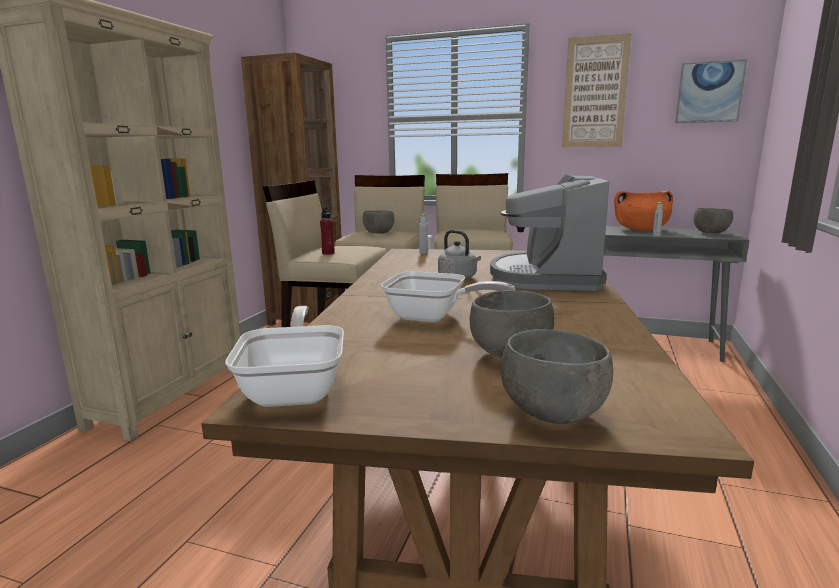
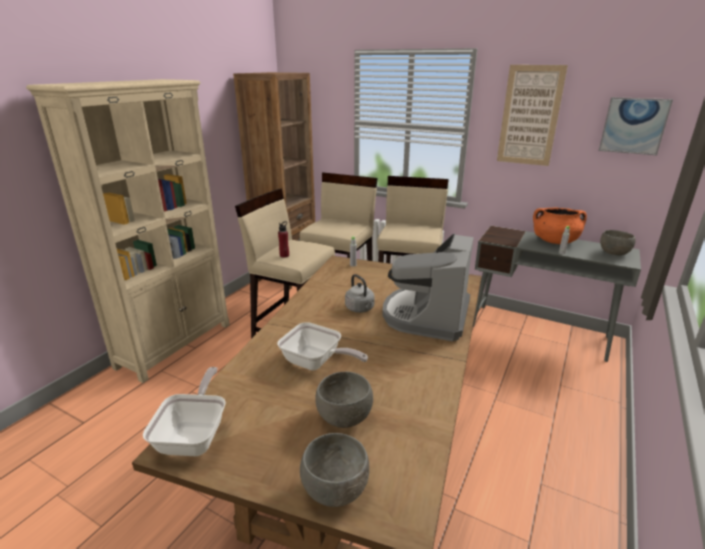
camera: 10 degrees right, 10 degrees up
grey bowl [362,210,395,234] -> none

